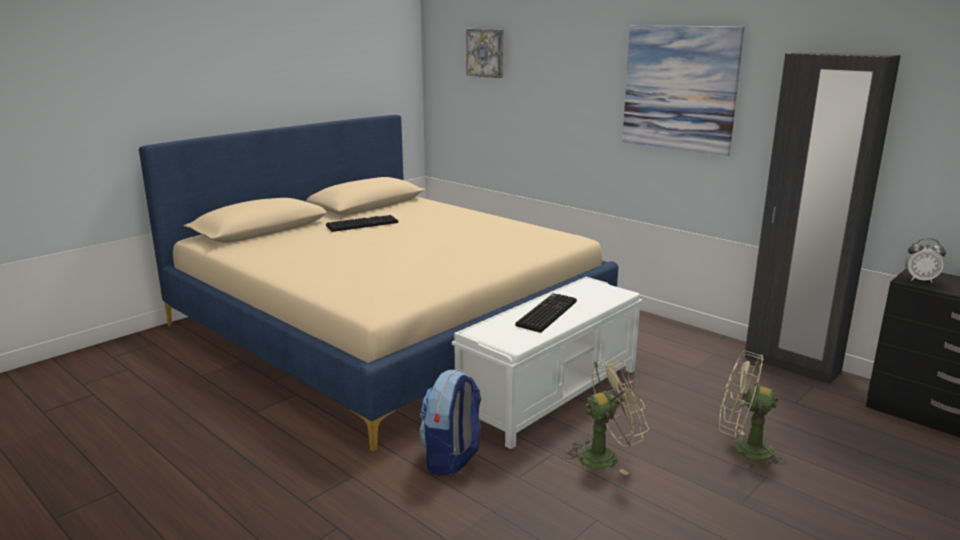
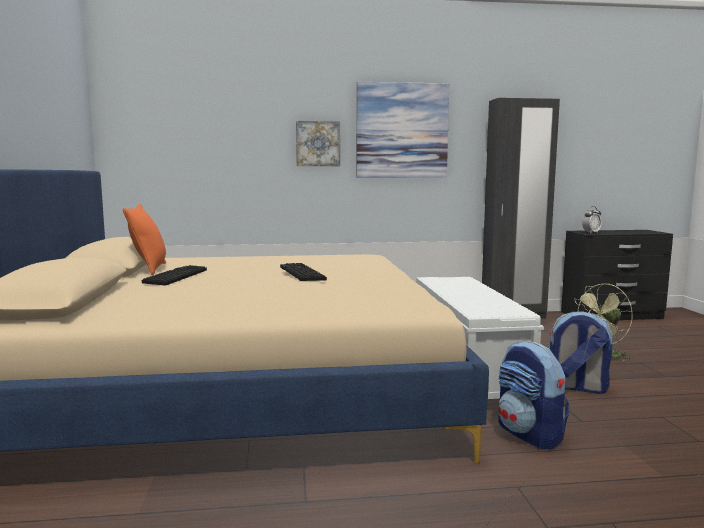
camera: 50 degrees left, 10 degrees down
picture [466,29,503,78] -> picture moved to [296,121,340,166]
keyboard [515,293,577,333] -> keyboard moved to [280,263,327,281]
green fan [565,357,649,475] -> backpack [549,311,613,394]
none -> orange pillow [123,204,166,275]

